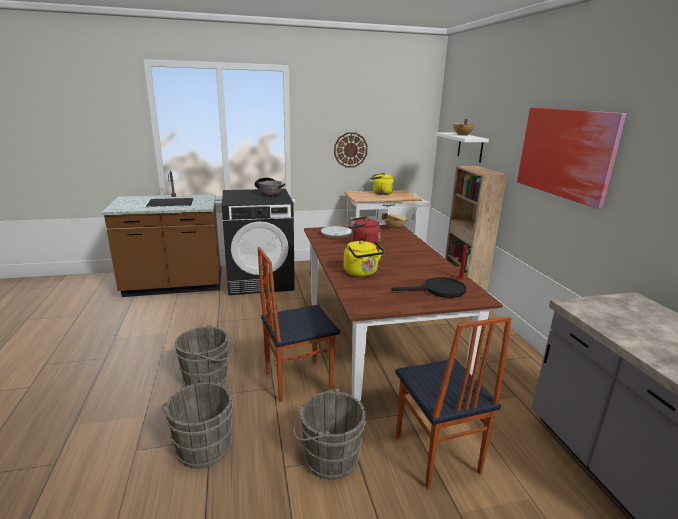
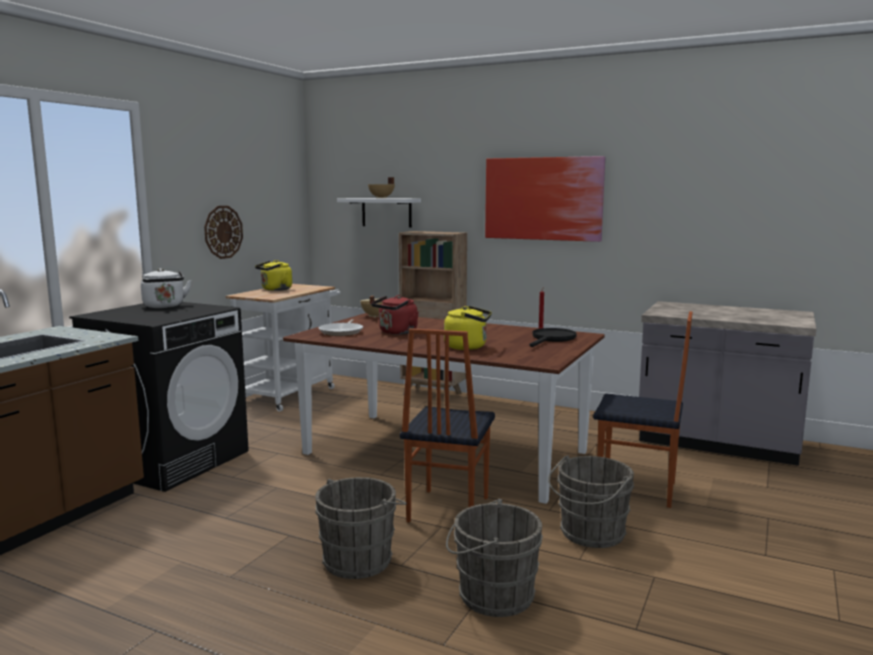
camera: 50 degrees left, 10 degrees down
cooking pot [255,178,285,197] -> white kettle [141,268,191,308]

